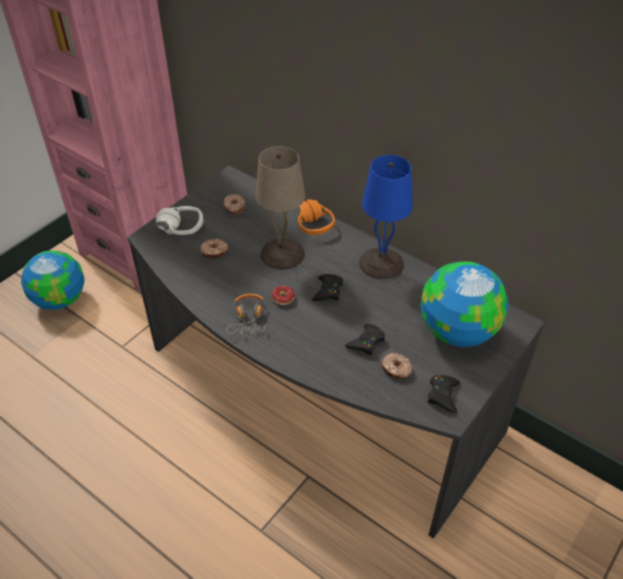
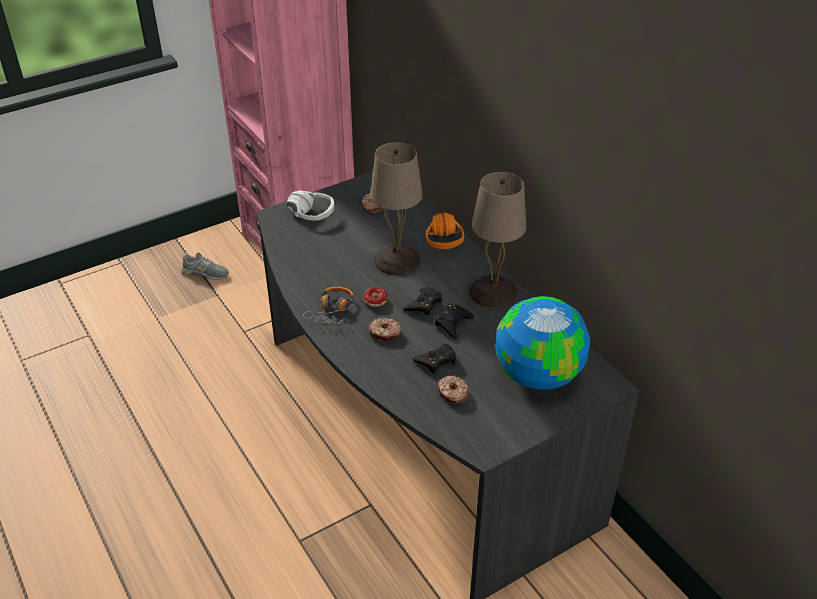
camera: 20 degrees right, 5 degrees down
globe [21,251,85,310] -> grey shoe [181,252,229,280]
donut [200,239,228,259] -> donut moved to [369,318,402,340]
blue table lamp [359,155,413,279] -> beige table lamp [469,172,526,308]
black game controller [428,375,460,413] -> black game controller moved to [435,304,474,339]

